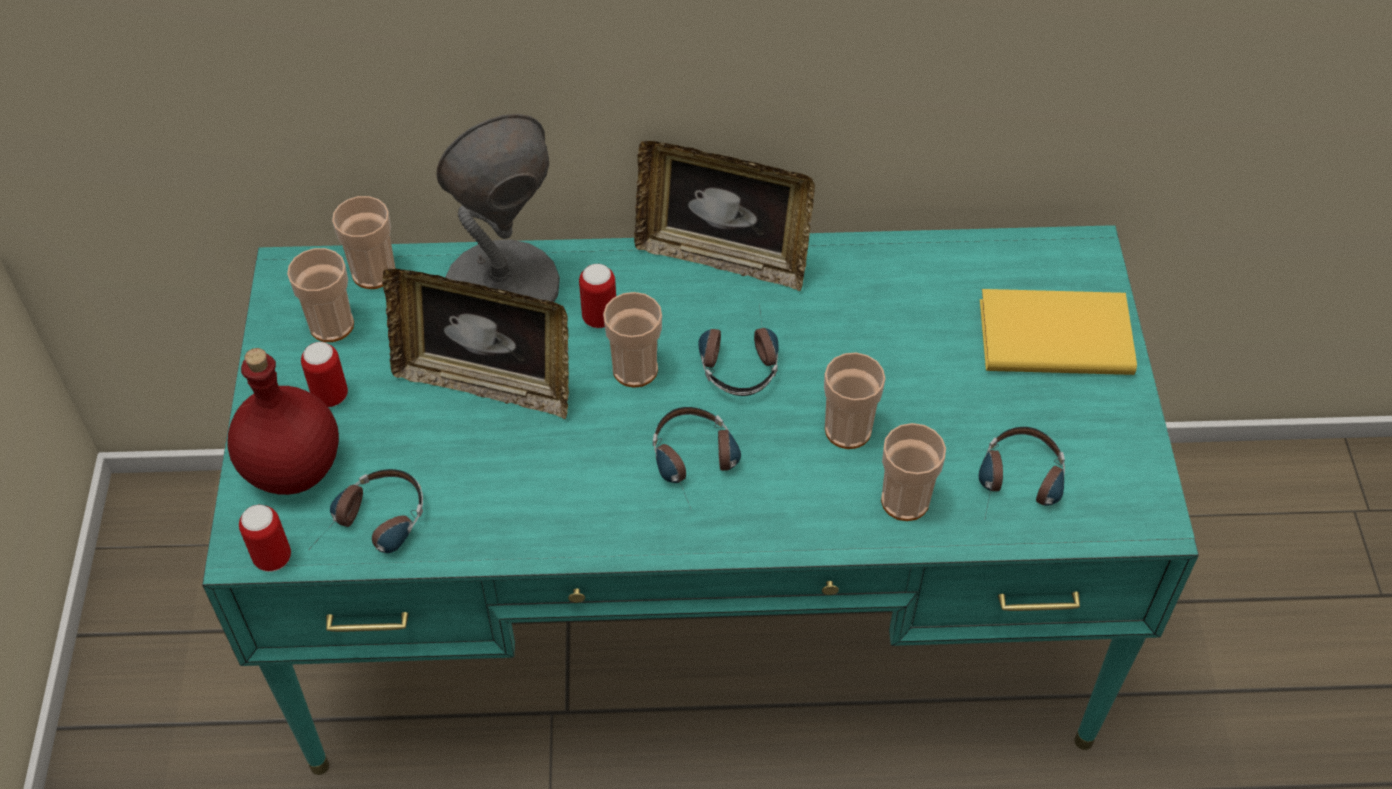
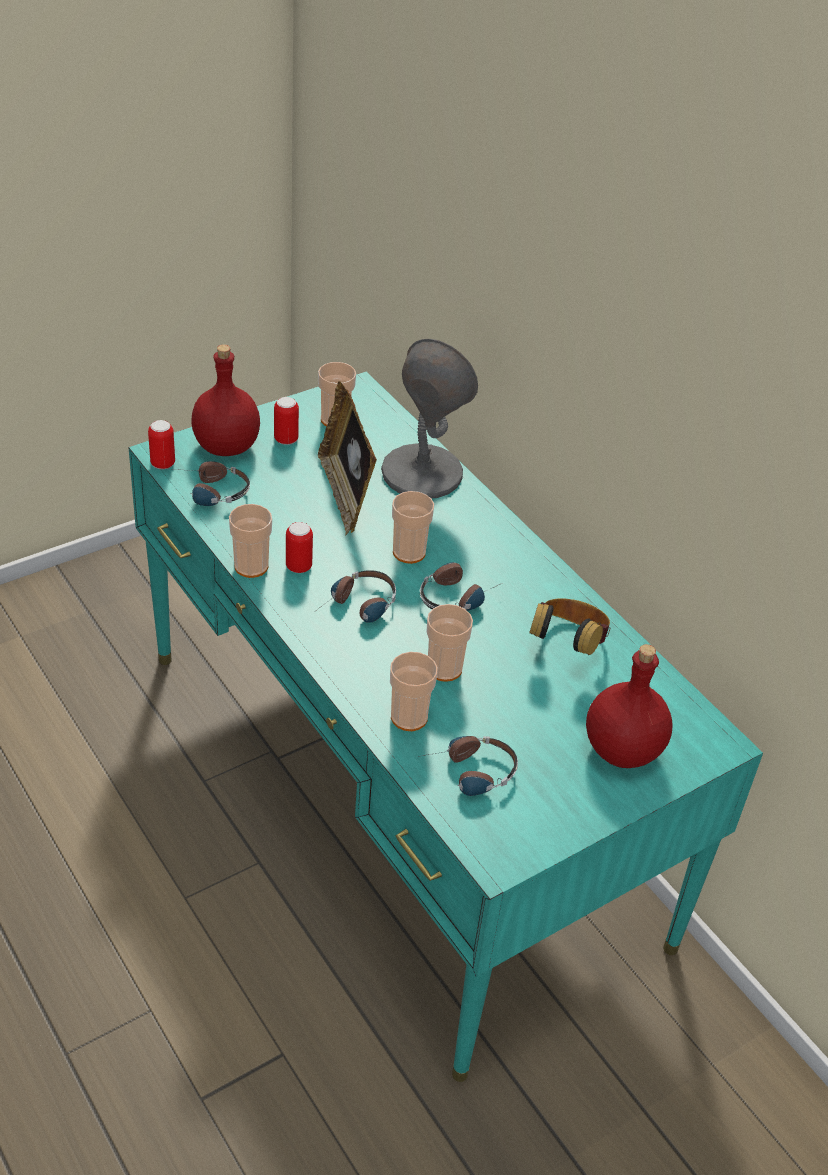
camera: 55 degrees right, 10 degrees down
cup [332,196,396,289] -> cup moved to [229,504,272,578]
can [579,264,616,328] -> can moved to [286,522,313,573]
picture frame [634,141,815,291] -> none
yellow book [980,289,1137,375] -> red bottle [586,644,673,768]
none -> headphones [529,598,611,655]

